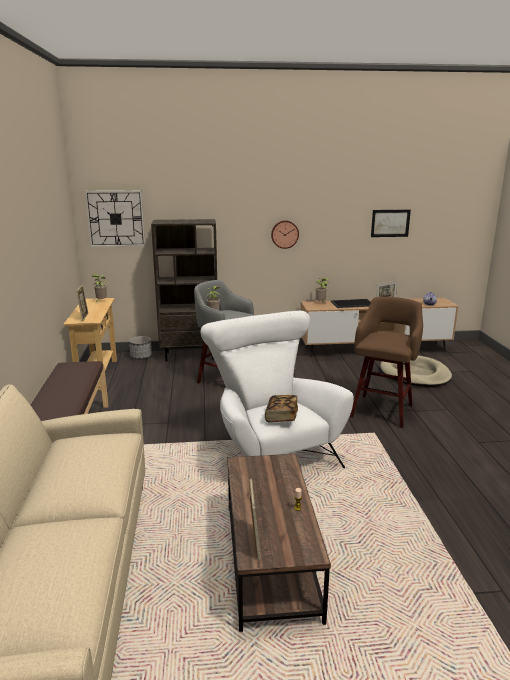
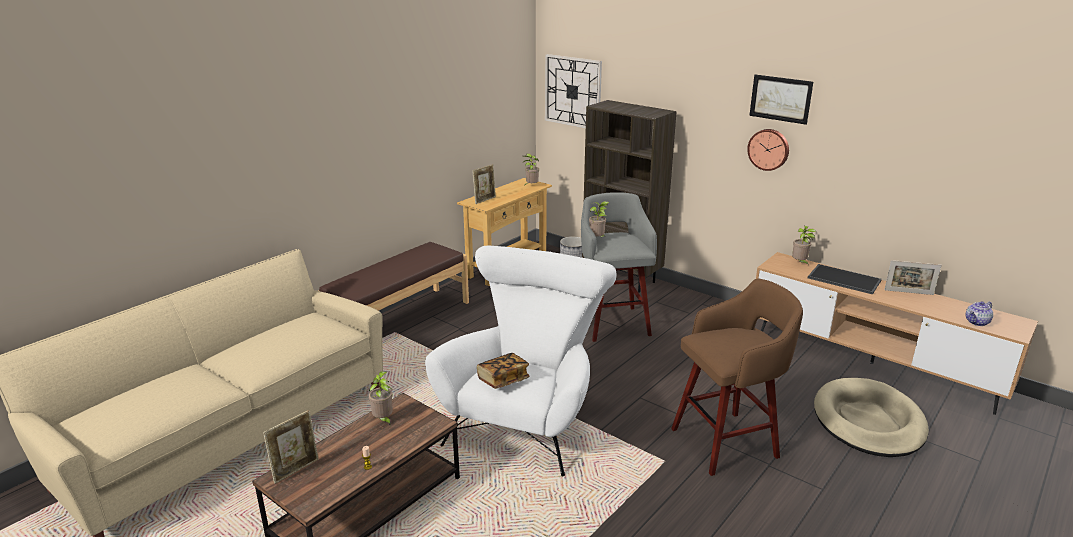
camera: 45 degrees right, 5 degrees up
picture [371,210,411,237] -> picture moved to [749,75,813,125]
none -> potted plant [369,371,393,425]

